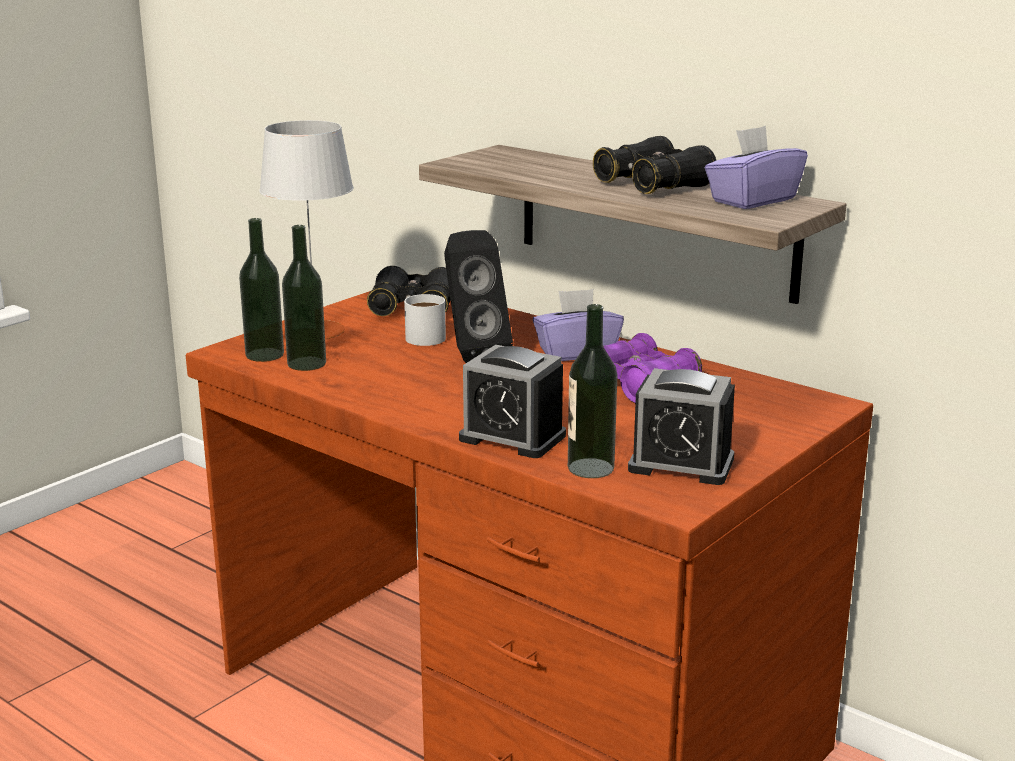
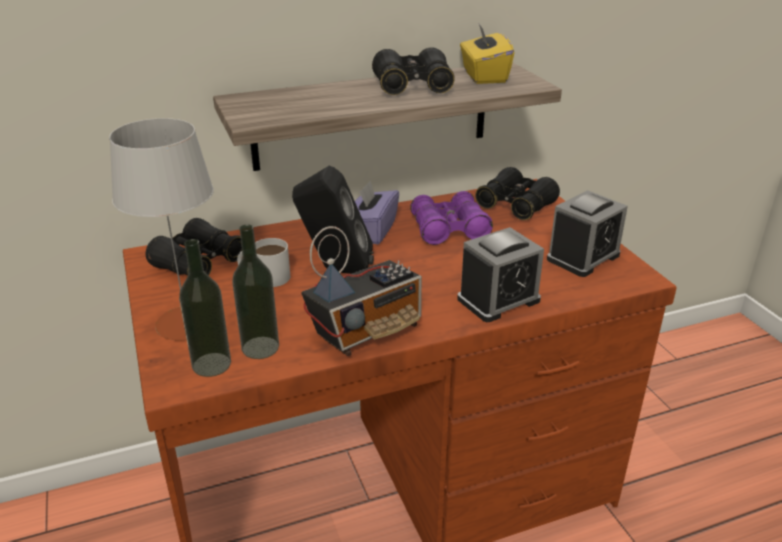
camera: 60 degrees left, 10 degrees up
bottle [568,304,617,478] -> none
purple tissue box [705,126,808,209] -> yellow tissue box [460,24,514,84]
none -> radio [302,226,422,356]
none -> black binoculars [475,167,560,220]

